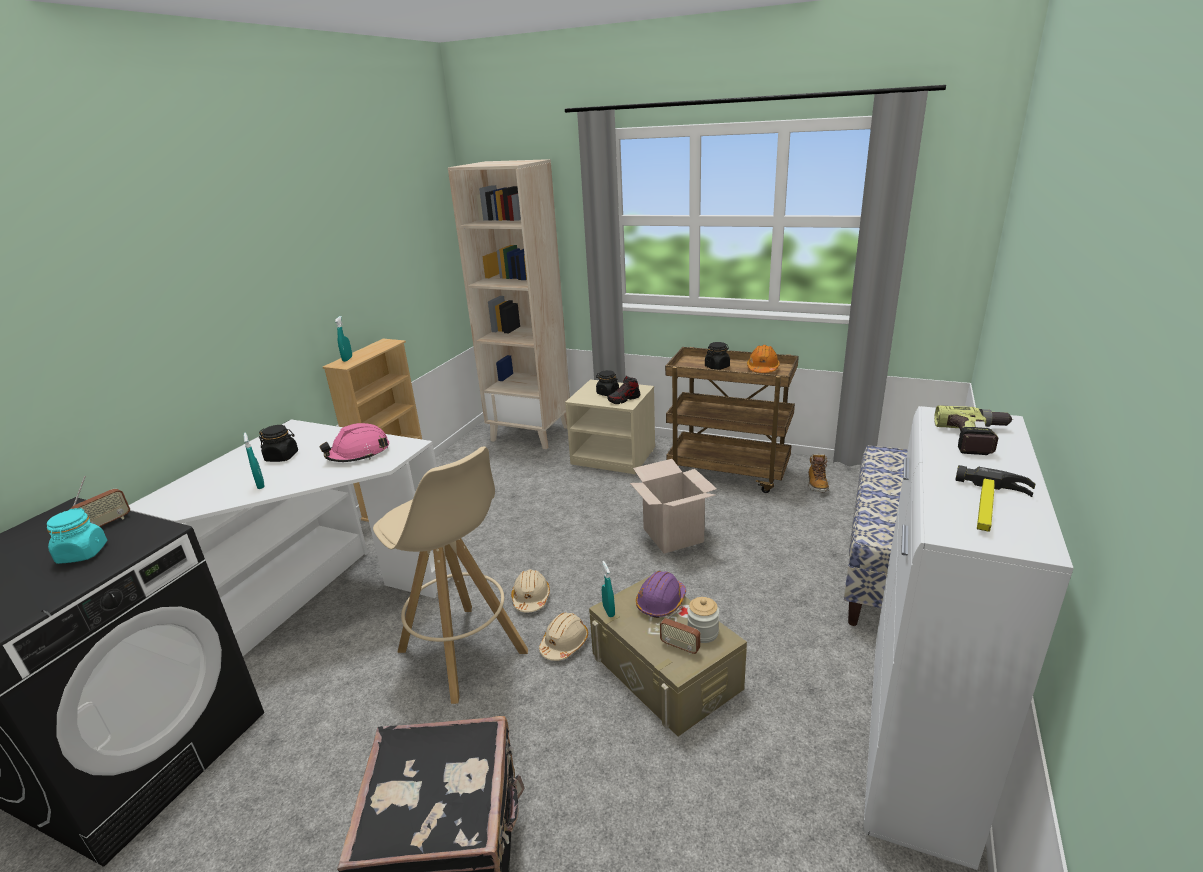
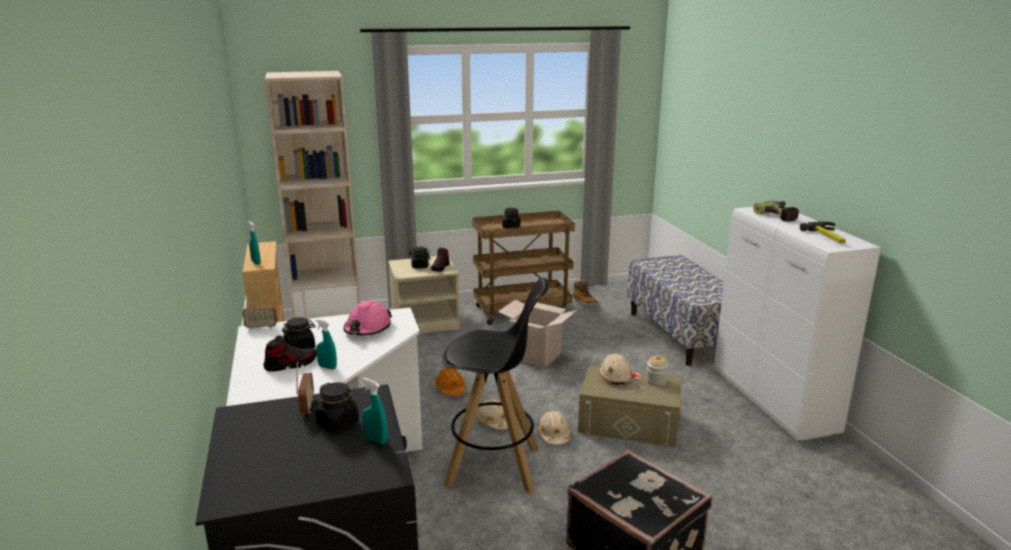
camera: 40 degrees left, 5 degrees down
turquoise jar [47,508,107,564] -> black jar [315,382,359,433]
beige stool [373,446,528,704] -> black stool [442,277,548,494]
turquoise spray bottle [602,561,615,617] -> turquoise spray bottle moved to [362,378,388,444]
purple hard hat [636,571,686,618] -> beige hard hat [599,353,632,385]
radio [660,606,701,655] -> radio moved to [243,292,277,330]
orange hard hat [747,345,780,373] -> orange hard hat moved to [435,367,466,396]
none -> shoe [264,336,317,372]

